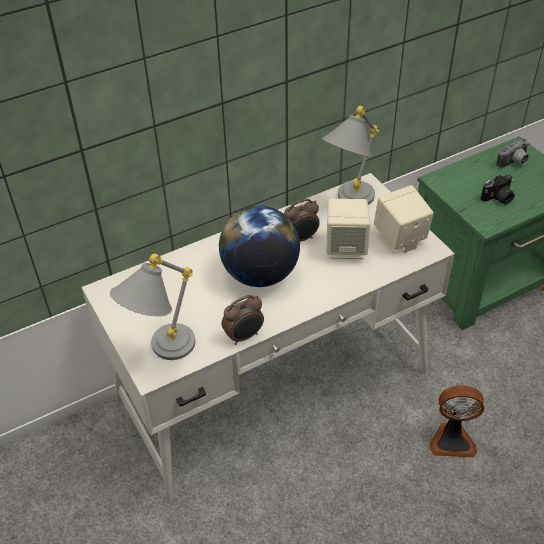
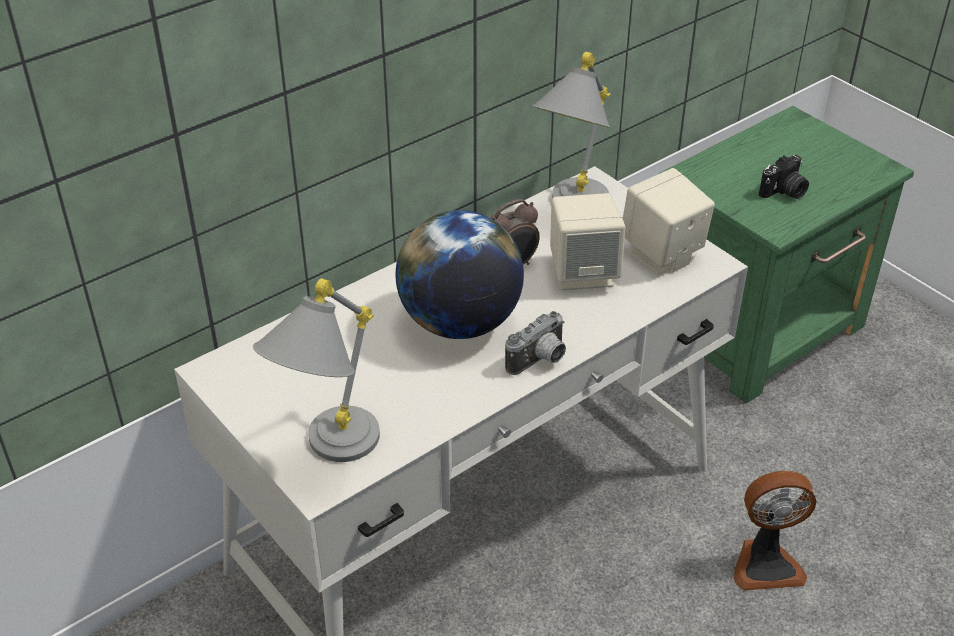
camera: 10 degrees left, 5 degrees down
alarm clock [222,295,264,345] -> none
camera [496,138,529,169] -> camera moved to [505,311,566,375]

